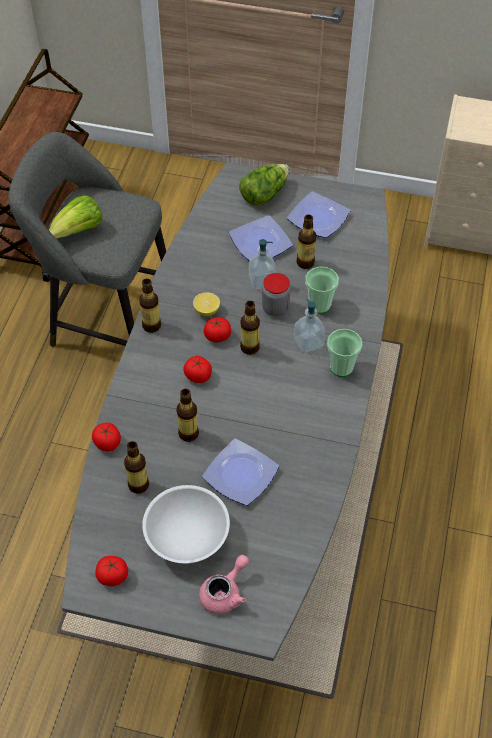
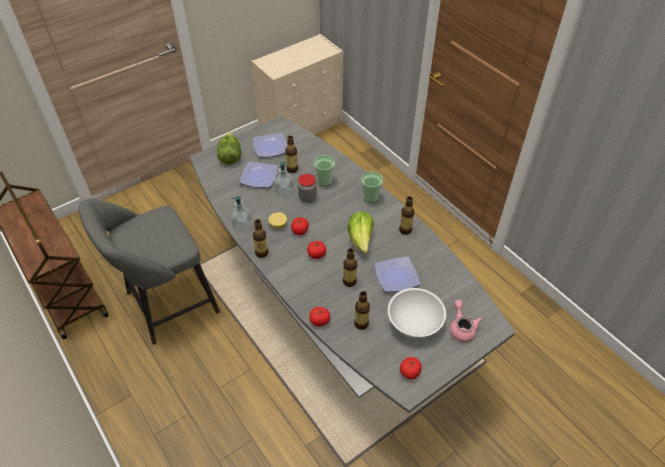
camera: 50 degrees left, 5 degrees down
lettuce [49,195,102,239] -> lettuce moved to [347,211,374,254]
bottle [240,301,260,355] -> bottle moved to [399,196,415,235]
soap dispenser [294,299,325,353] -> soap dispenser moved to [231,196,252,232]

